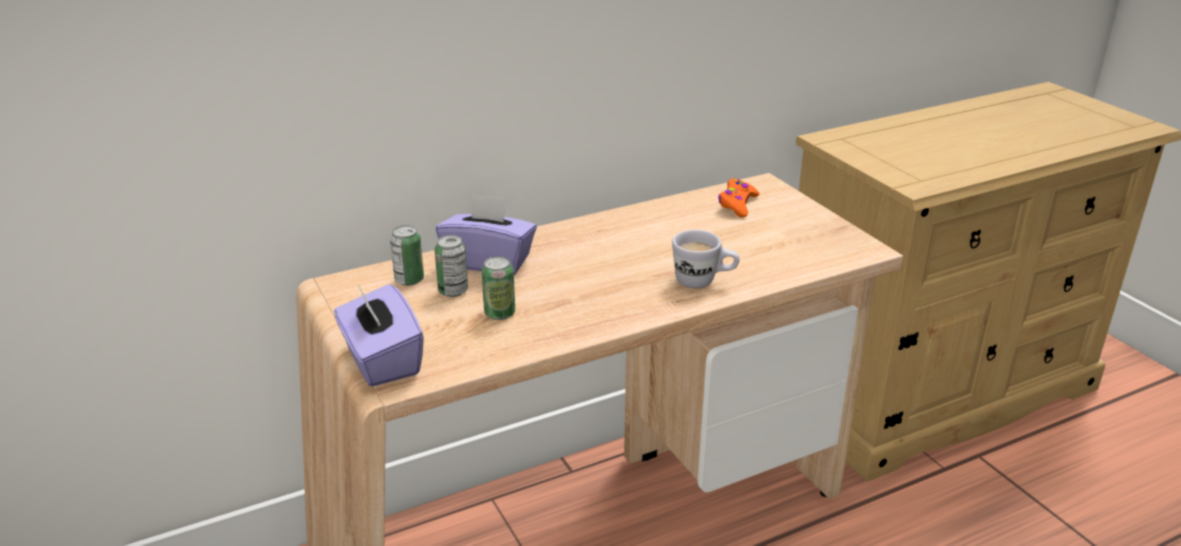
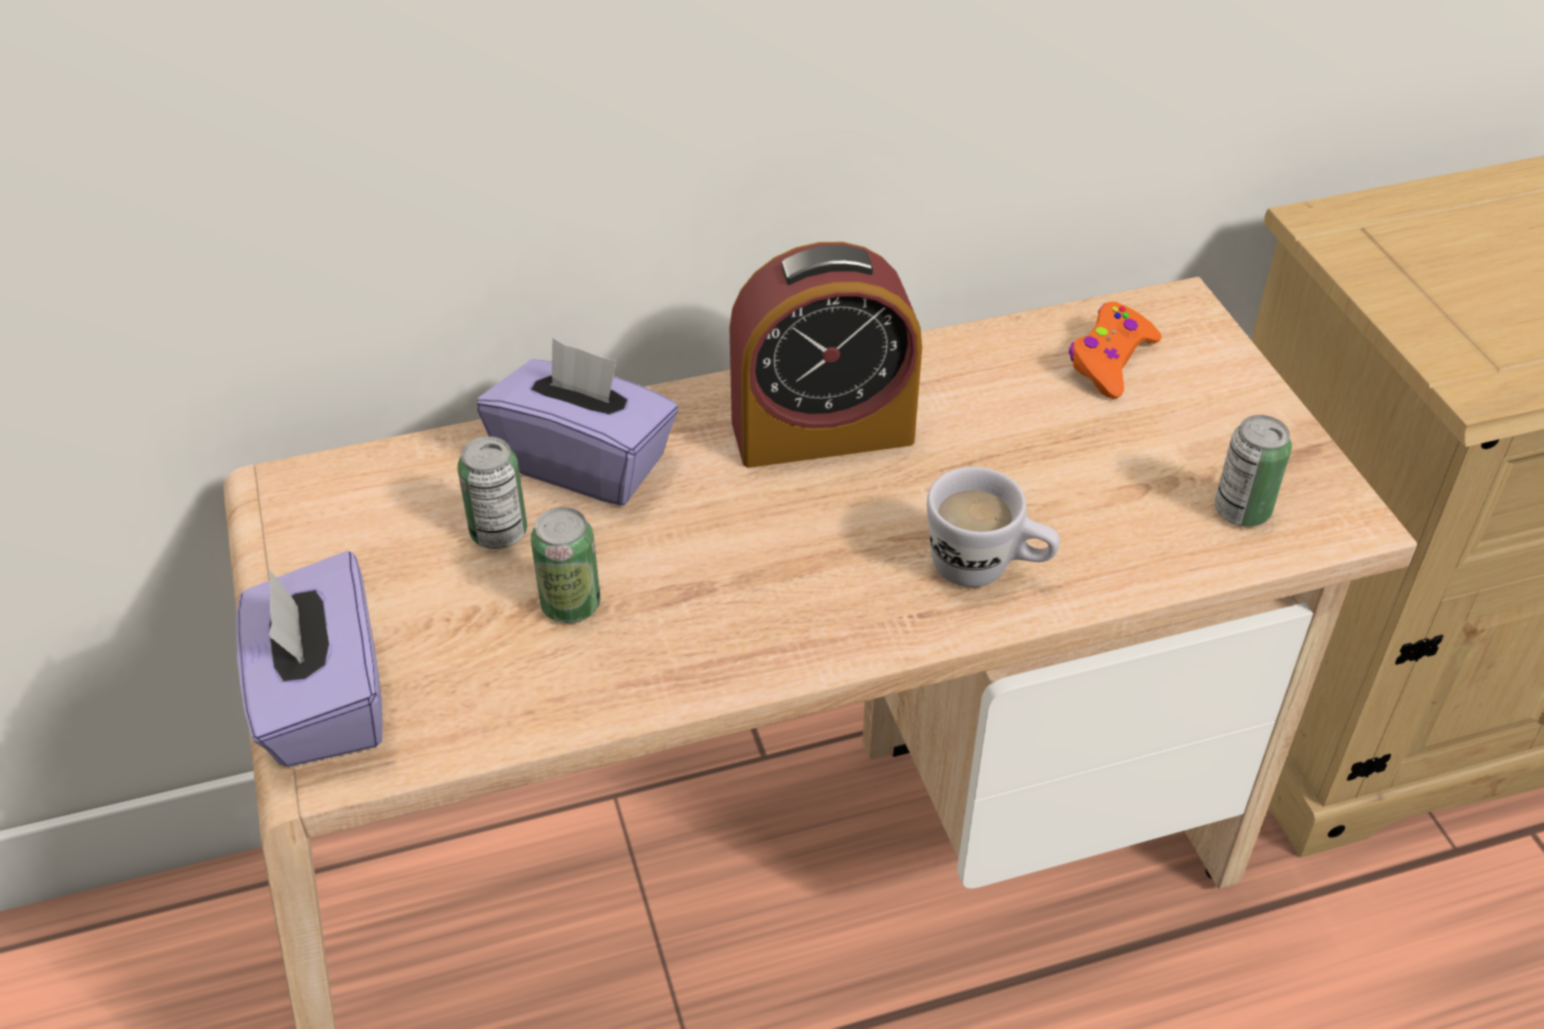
camera: 10 degrees right, 15 degrees up
can [390,225,424,286] -> can moved to [1215,415,1292,527]
none -> alarm clock [730,242,922,468]

